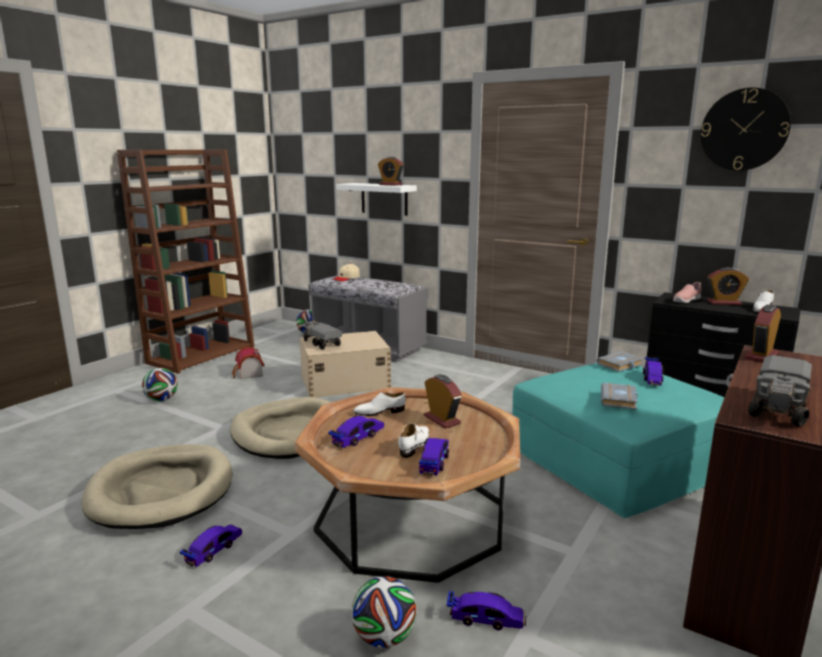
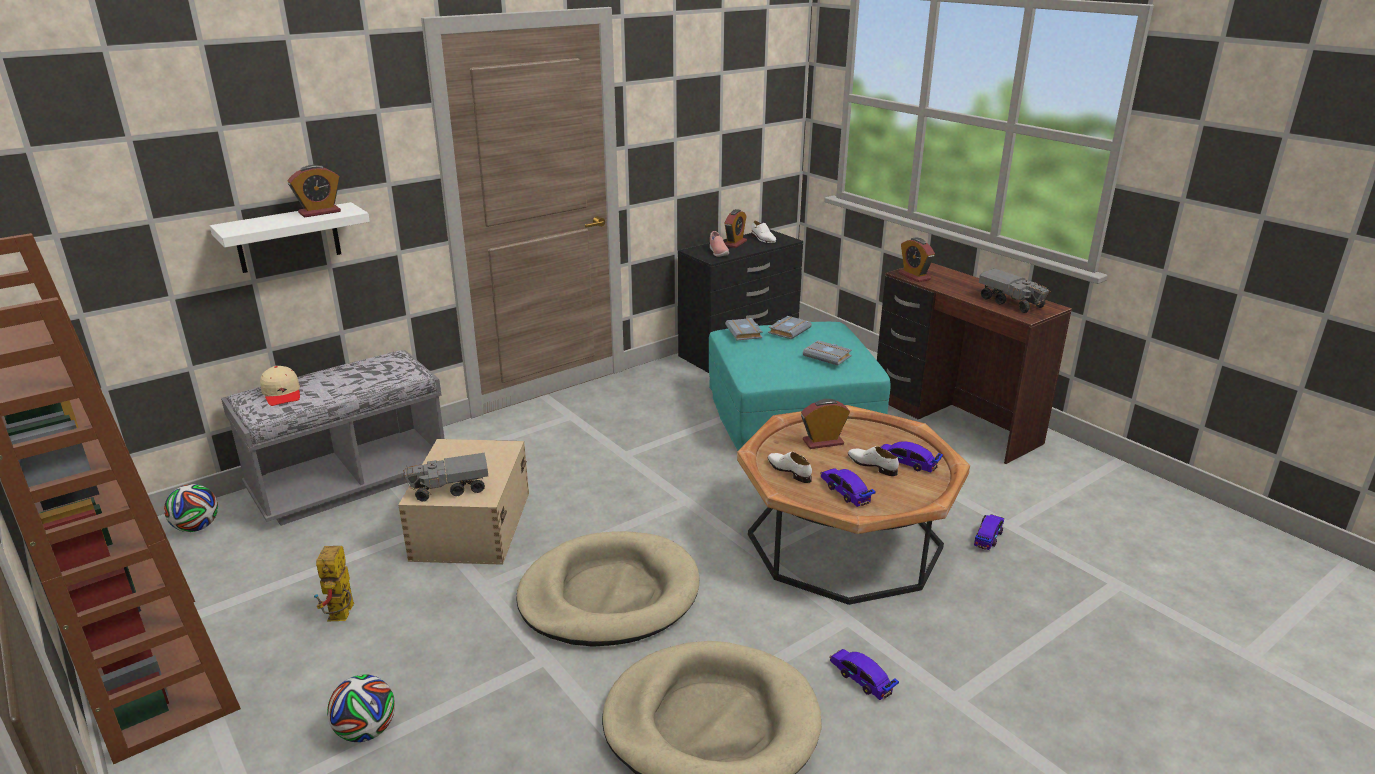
camera: 70 degrees left, 10 degrees up
toy house [232,347,264,379] -> toy robot [313,546,354,622]
football [352,576,417,648] -> none
white shoe [353,392,406,416] -> white shoe turned 135 degrees clockwise [768,452,812,483]
toy car [643,357,663,386] -> grey book [768,316,812,339]
wall clock [701,88,791,171] -> none

